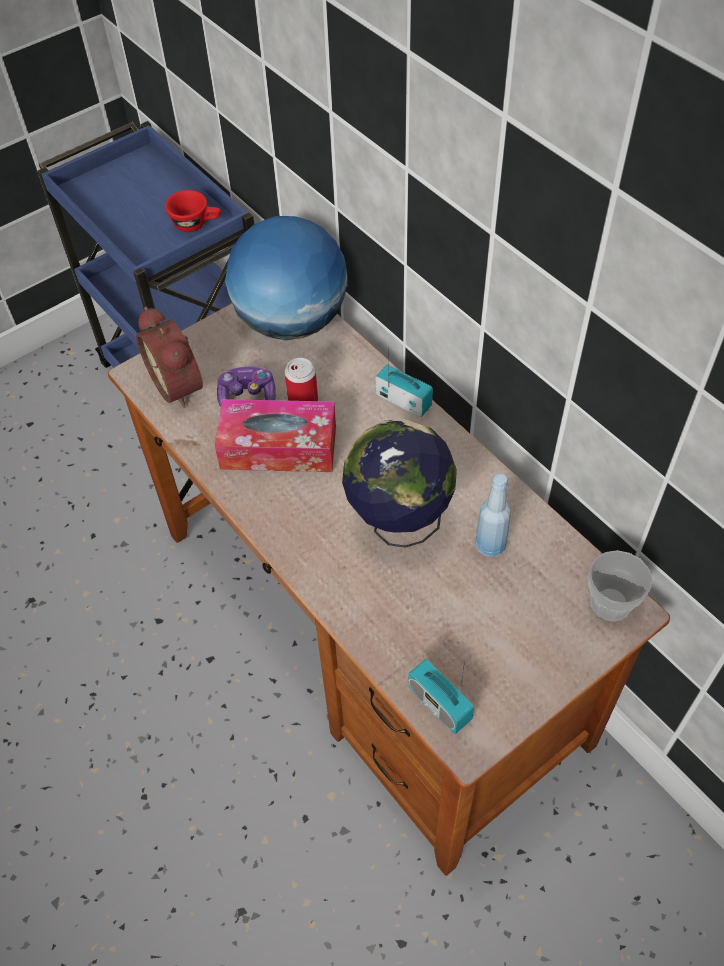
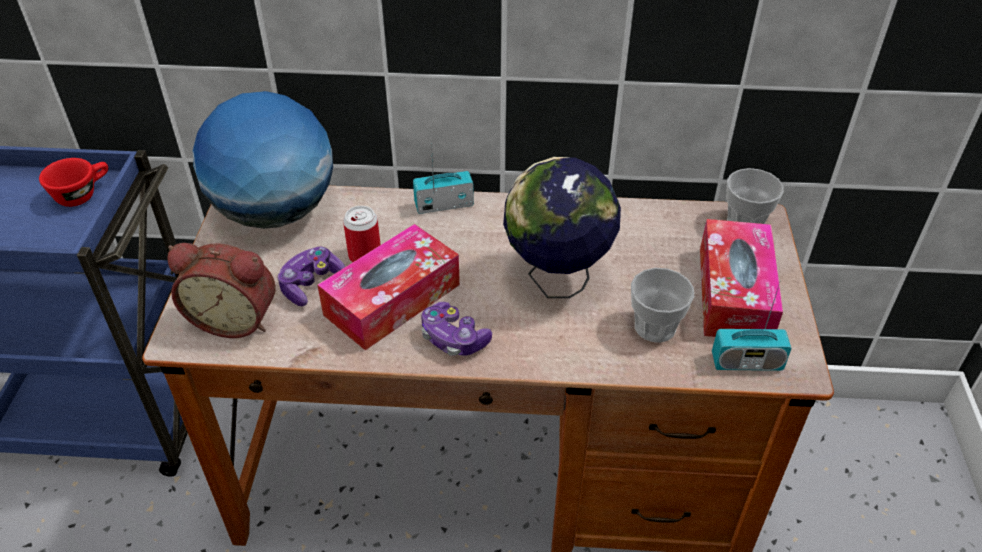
camera: 50 degrees left, 10 degrees down
blue bottle [476,473,511,557] -> none
none -> game controller [421,302,492,356]
none -> cup [631,268,694,343]
none -> tissue box [700,219,783,337]

